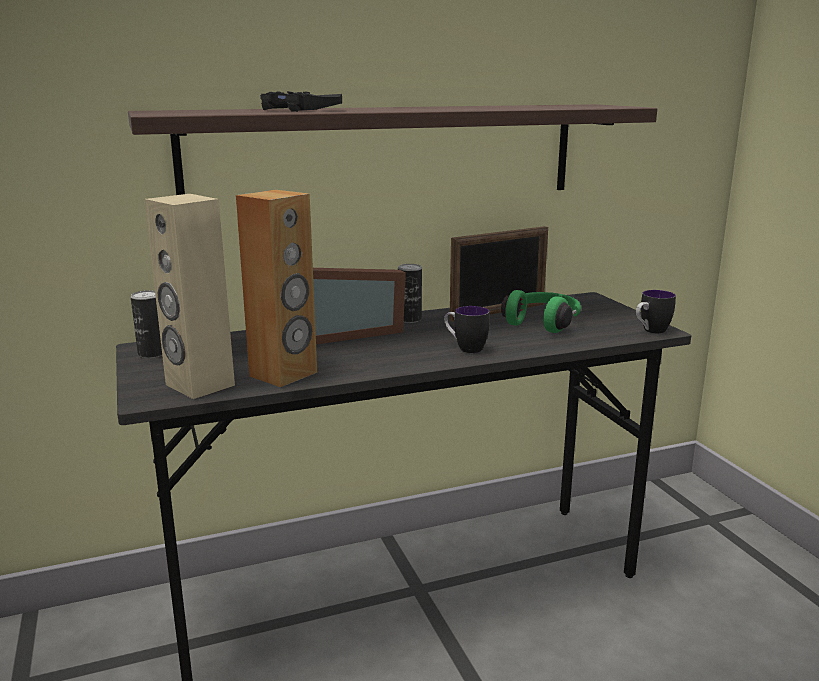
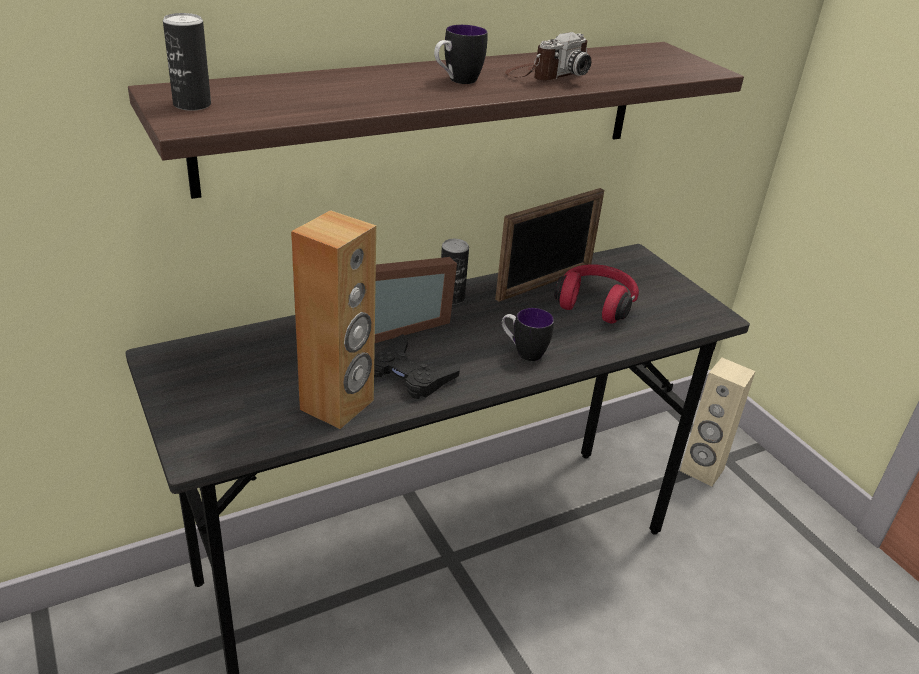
camera: 10 degrees left, 15 degrees up
can [131,290,162,358] -> can moved to [163,13,211,111]
beige speaker [144,194,235,399] -> beige speaker moved to [680,358,756,486]
black game controller [260,91,342,112] -> black game controller moved to [374,334,460,399]
green headphones [501,290,581,333] -> red headphones [554,264,639,323]
mug [636,290,676,334] -> mug moved to [434,25,488,84]
none -> camera [505,32,591,81]

